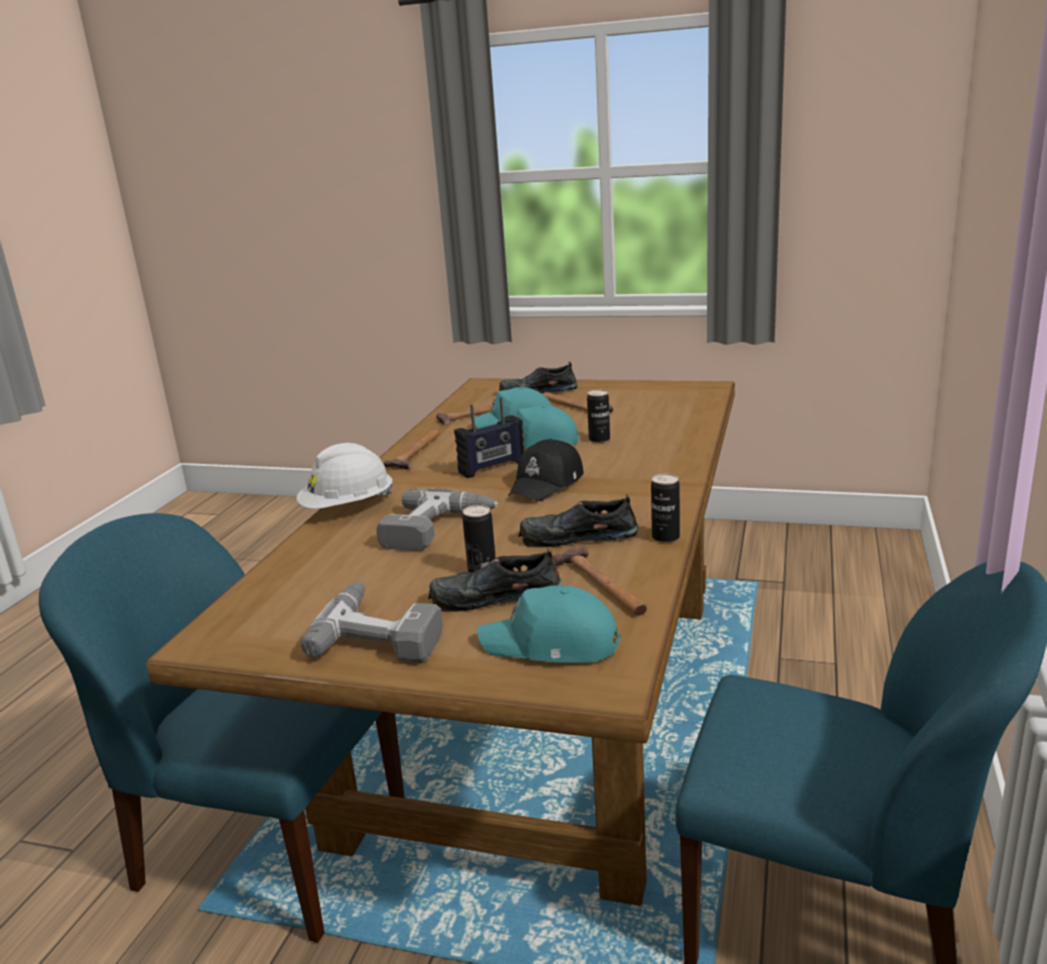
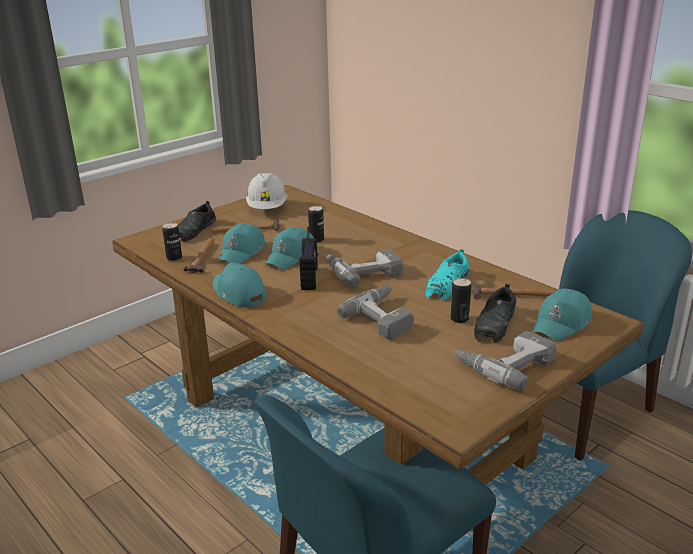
camera: 60 degrees left, 5 degrees up
white hard hat [296,443,393,509] -> white hard hat moved to [246,173,288,209]
hammer [384,429,440,470] -> turquoise cap [213,262,266,307]
black cap [509,439,584,501] -> power drill [326,249,403,287]
black shoe [518,494,639,547] -> turquoise shoe [426,249,470,300]
can [651,474,680,543] -> can moved to [162,222,182,261]

